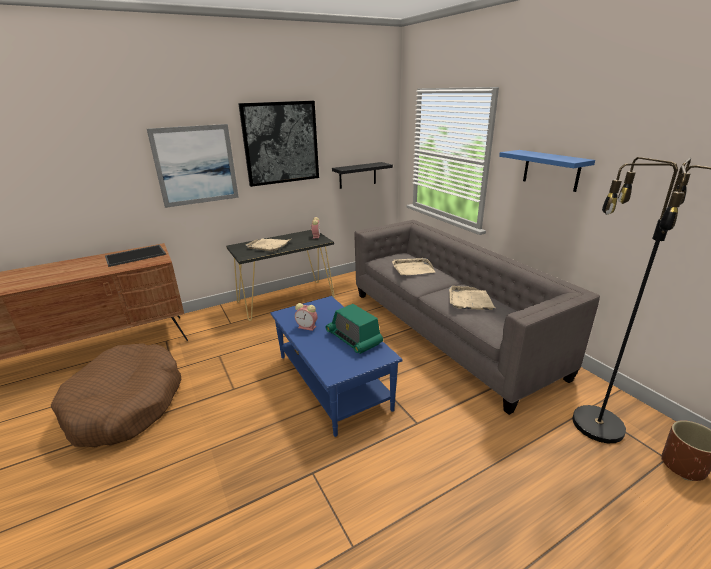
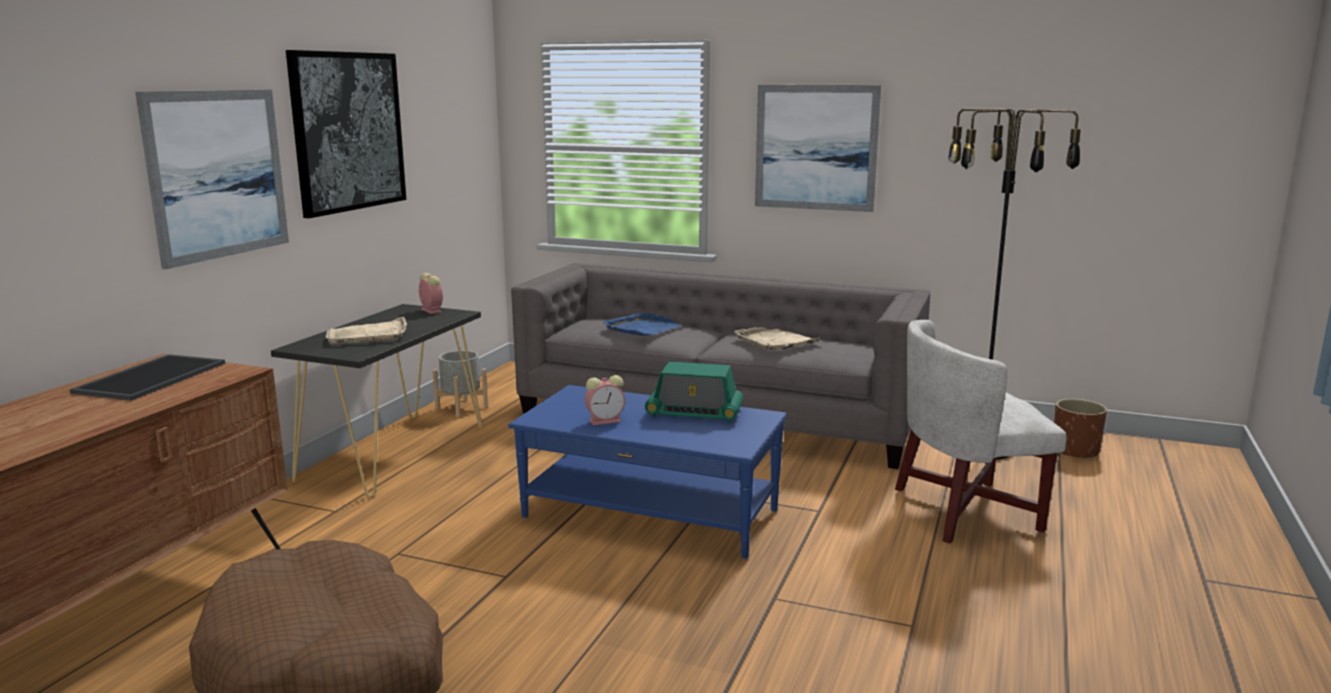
camera: 40 degrees left, 10 degrees down
black shelf [332,162,393,189] -> none
beige tray [392,258,435,275] -> blue tray [603,313,682,336]
blue shelf [499,150,595,192] -> picture [755,85,881,212]
none -> grey planter [433,351,488,417]
none -> white armchair [895,320,1067,543]

